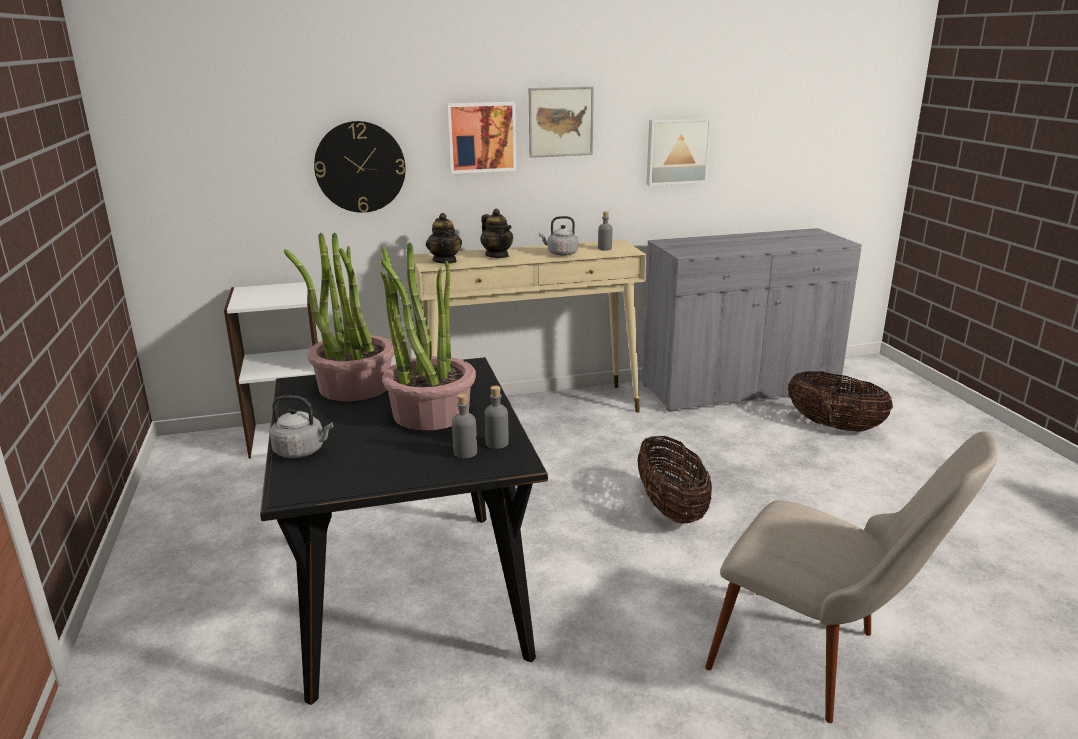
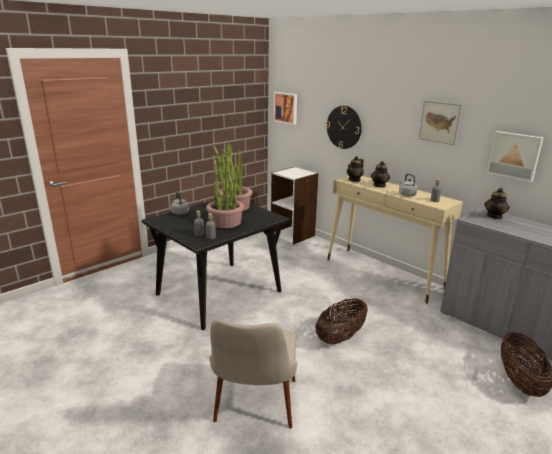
camera: 60 degrees right, 0 degrees up
picture [446,102,517,174] -> picture moved to [273,92,297,125]
none -> teapot [484,188,510,219]

